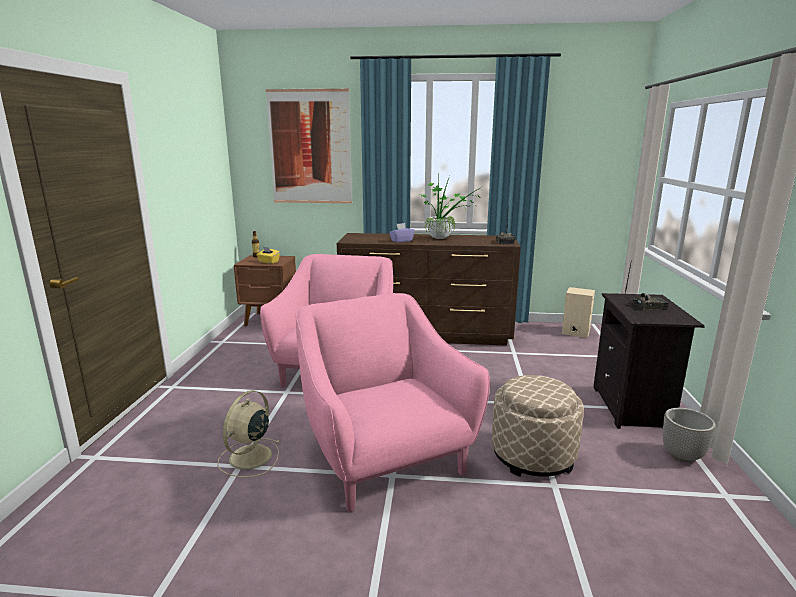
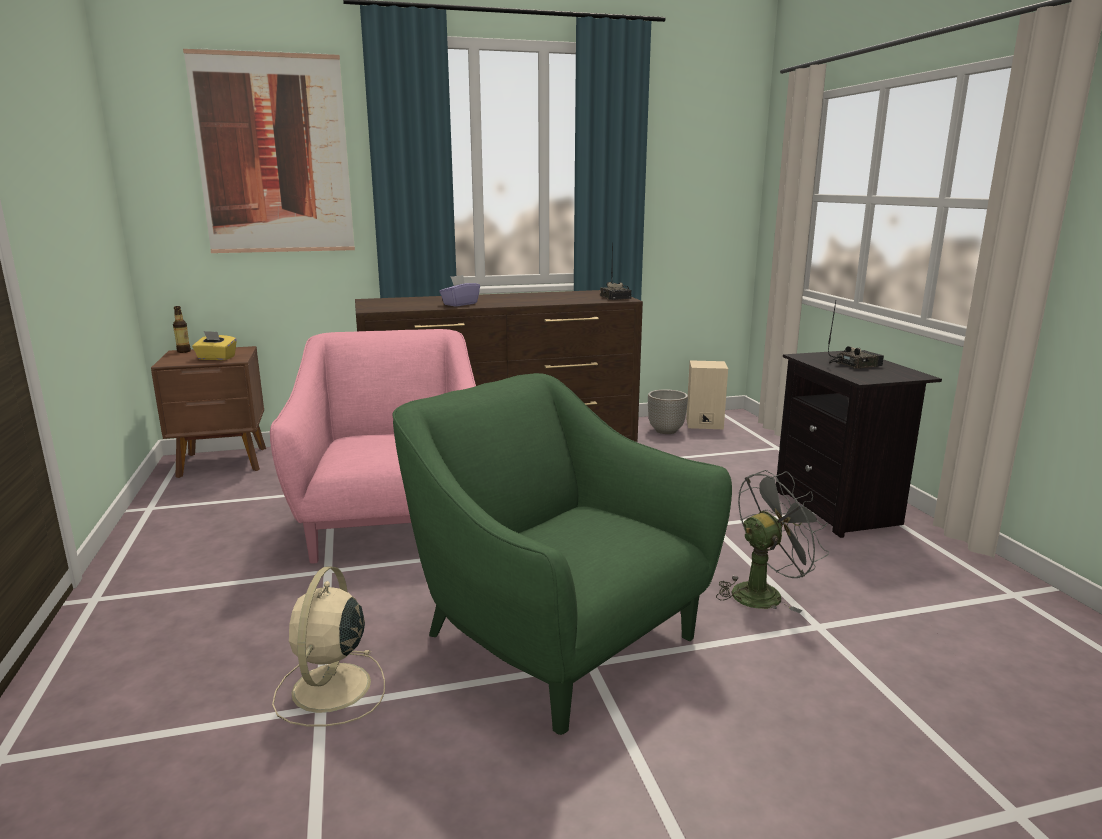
camera: 20 degrees left, 0 degrees up
pink armchair [296,293,490,512] -> green armchair [392,373,732,735]
potted plant [418,169,482,239] -> none
beige ottoman [492,375,584,477] -> grey fan [716,470,829,613]
planter [663,408,716,463] -> planter moved to [648,389,688,434]

